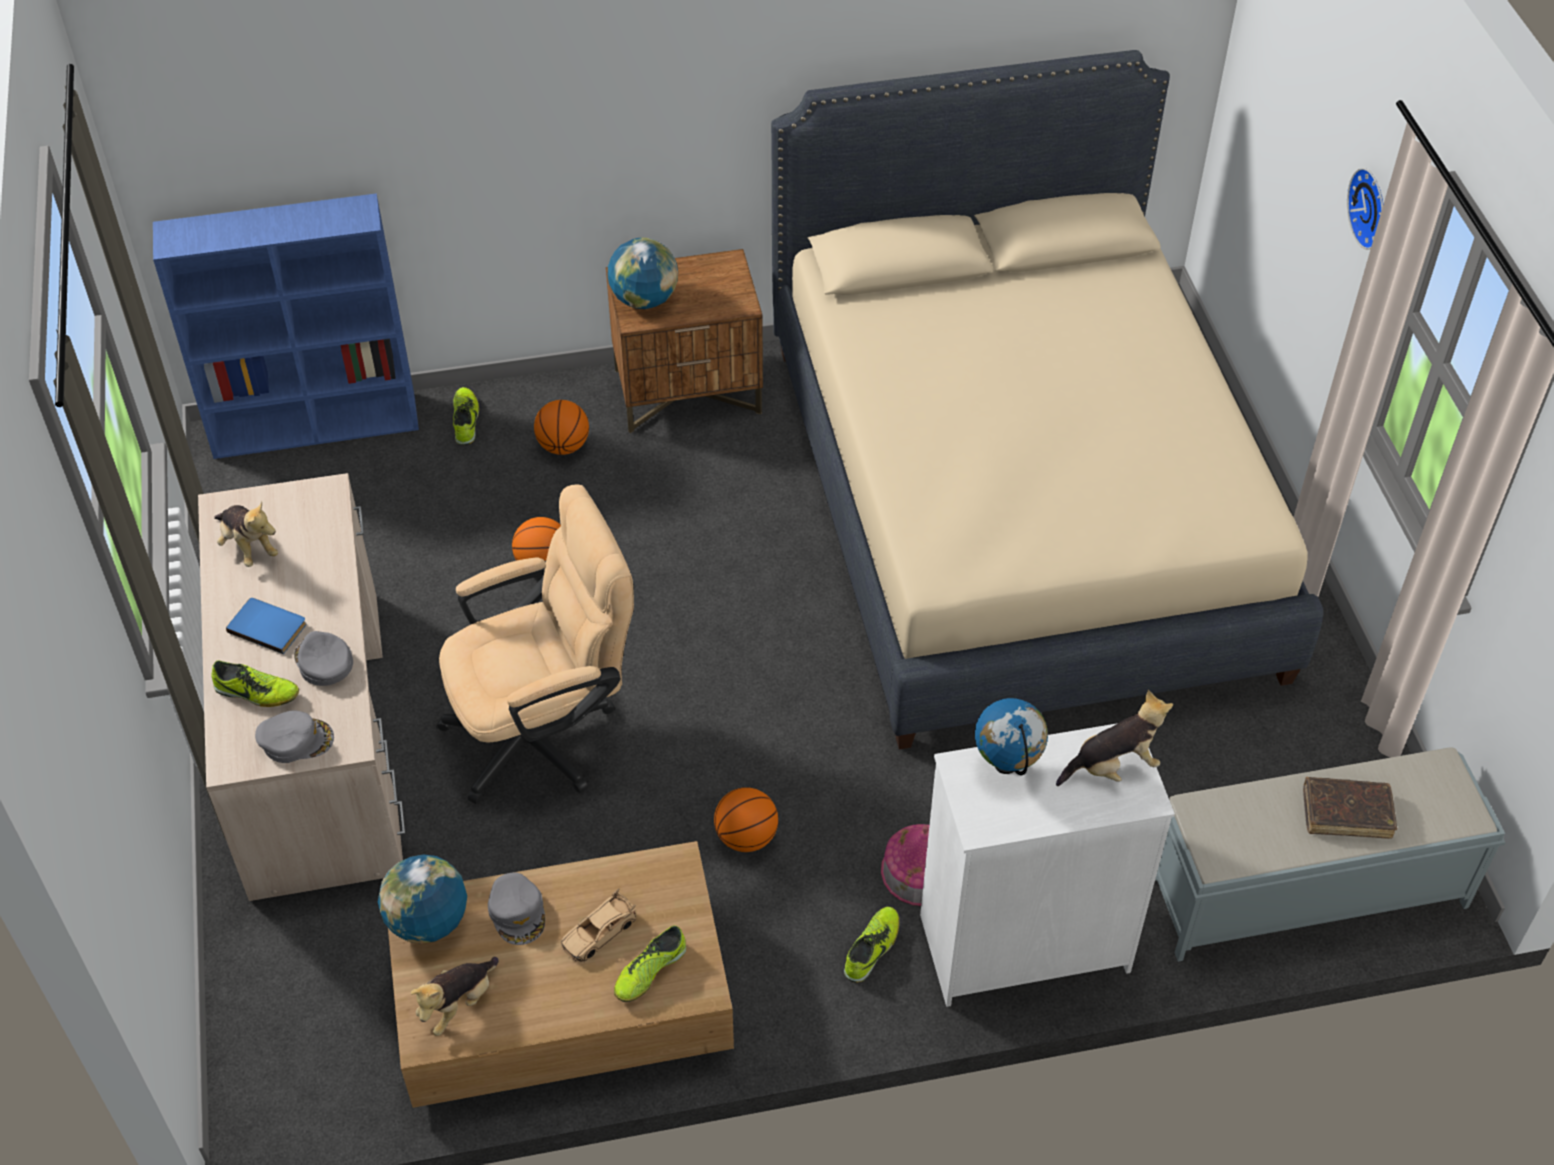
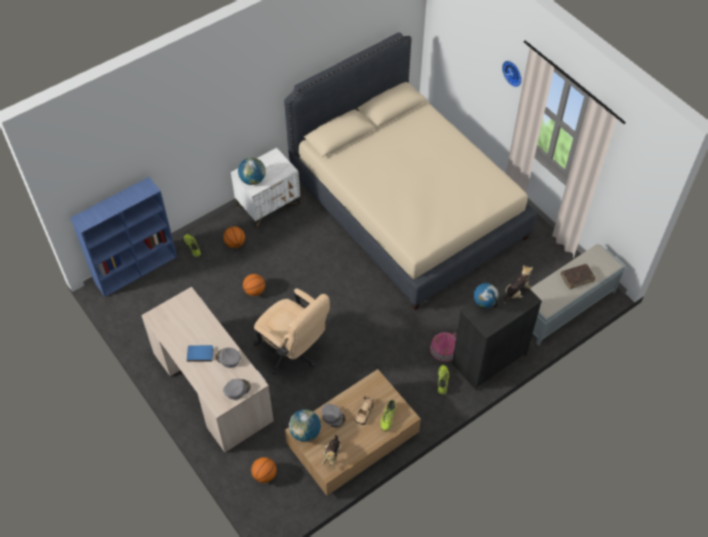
camera: 25 degrees left, 5 degrees up
shoe [211,660,299,707] -> none
plush toy [214,501,278,567] -> none
beige office chair [436,484,634,805] -> beige office chair turned 90 degrees clockwise [253,288,330,375]
brown nightstand [606,249,763,433] -> white nightstand [231,148,300,230]
basketball [714,787,778,852] -> basketball moved to [251,457,277,483]
white dresser [920,723,1175,1007] -> black dresser [452,275,542,390]

